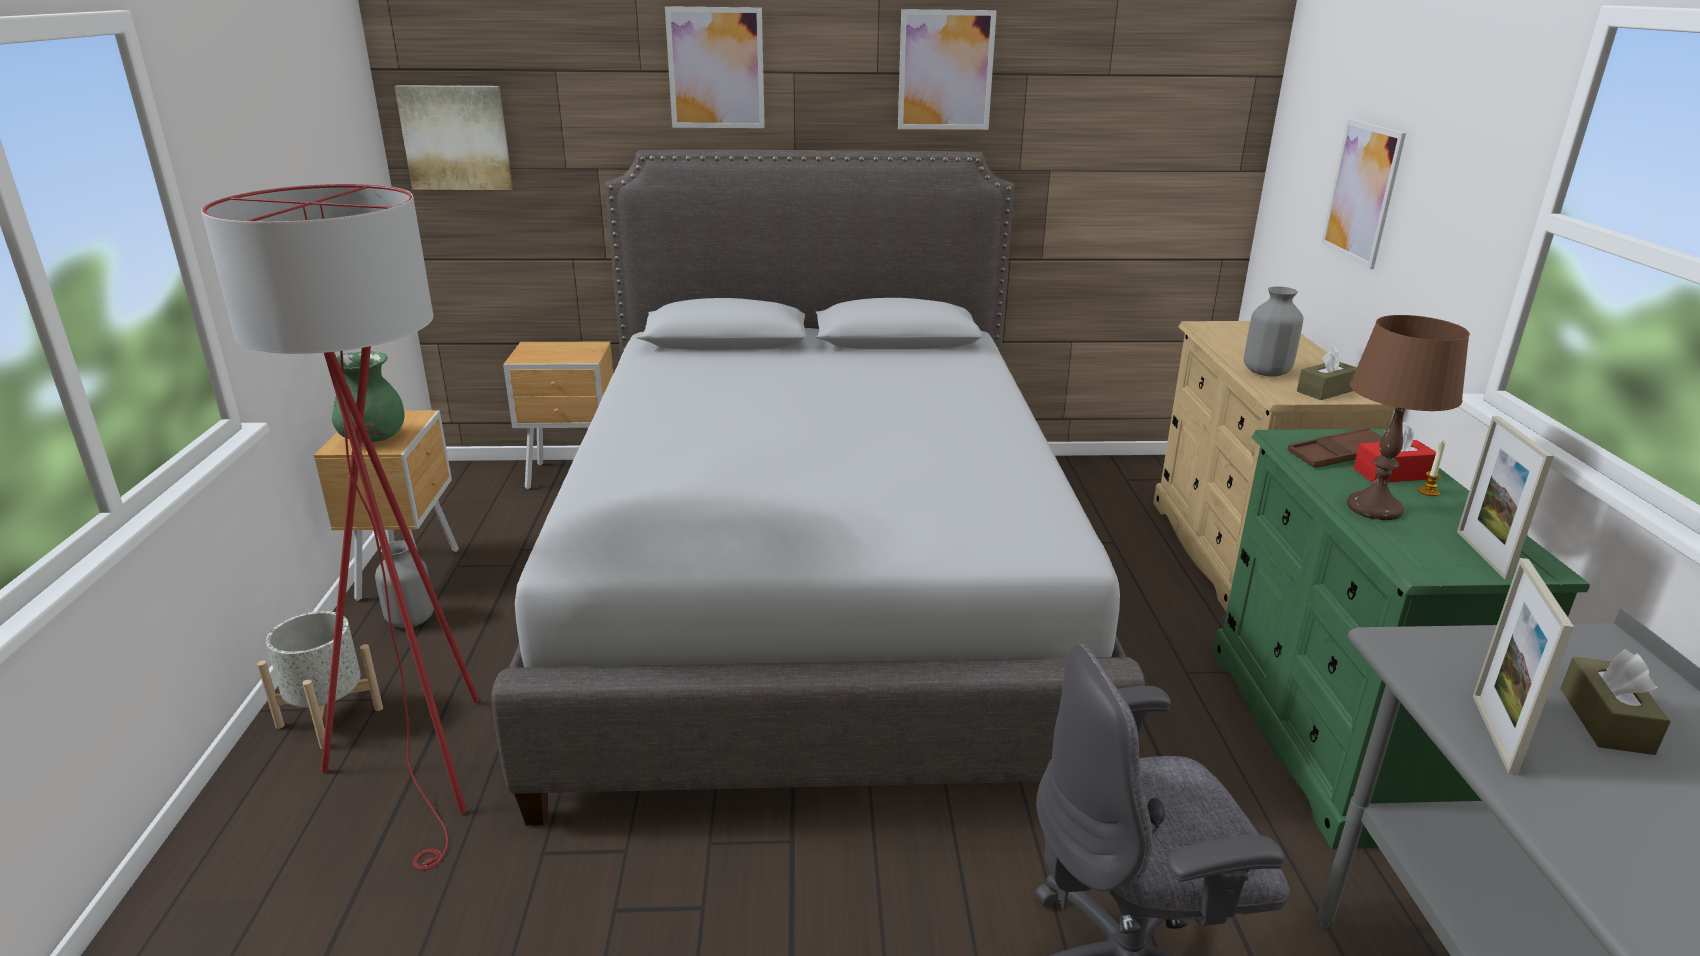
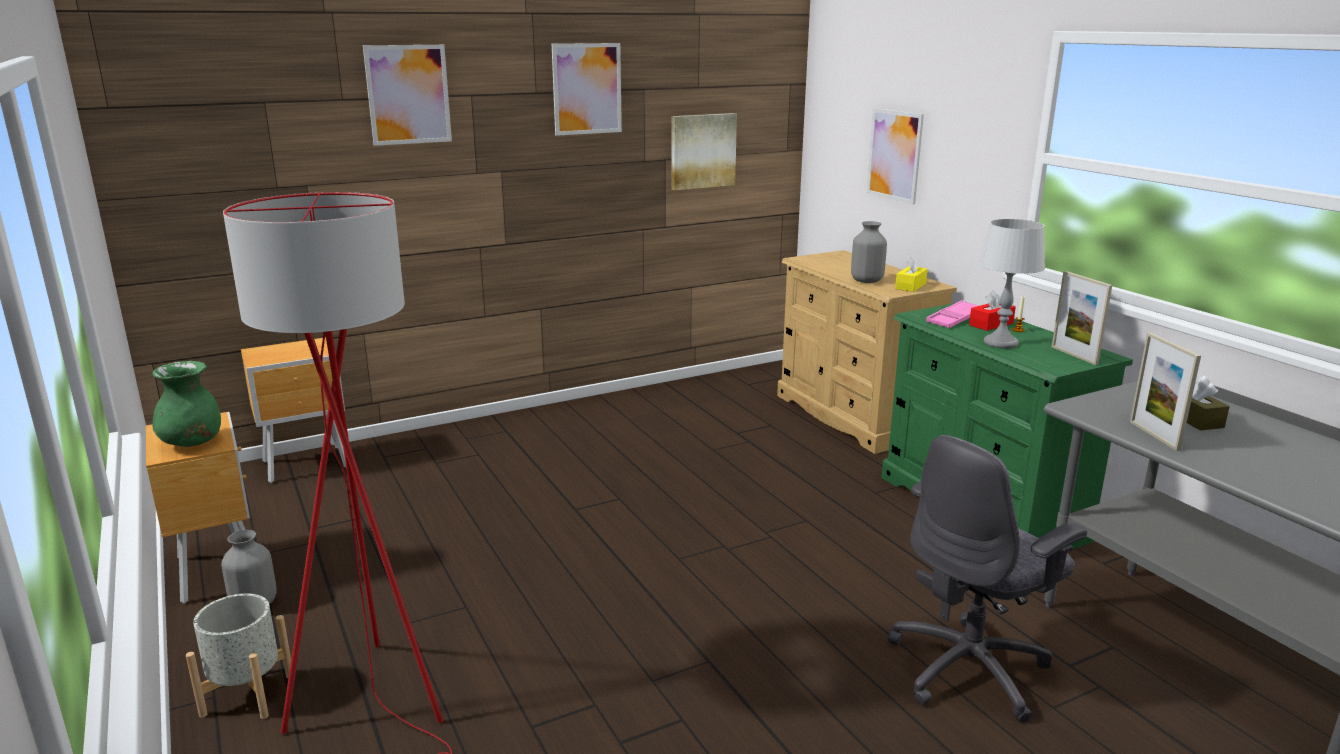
camera: 25 degrees left, 5 degrees down
picture [395,85,513,190] -> picture moved to [671,113,737,190]
grey bed [492,150,1145,826] -> none
brown tray [1288,427,1382,468] -> pink tray [926,300,979,328]
brown tissue box [1297,346,1357,400] -> yellow tissue box [895,256,928,292]
brown table lamp [1347,315,1470,520] -> grey table lamp [978,219,1045,349]

